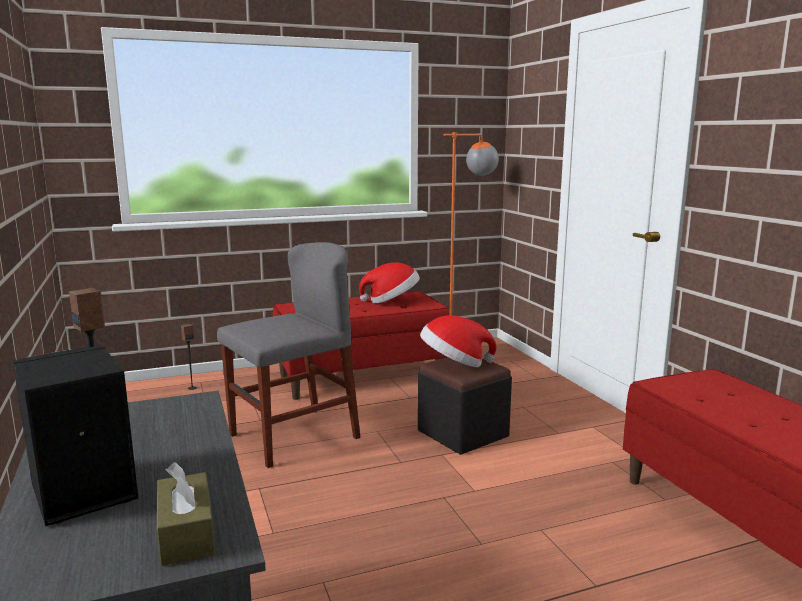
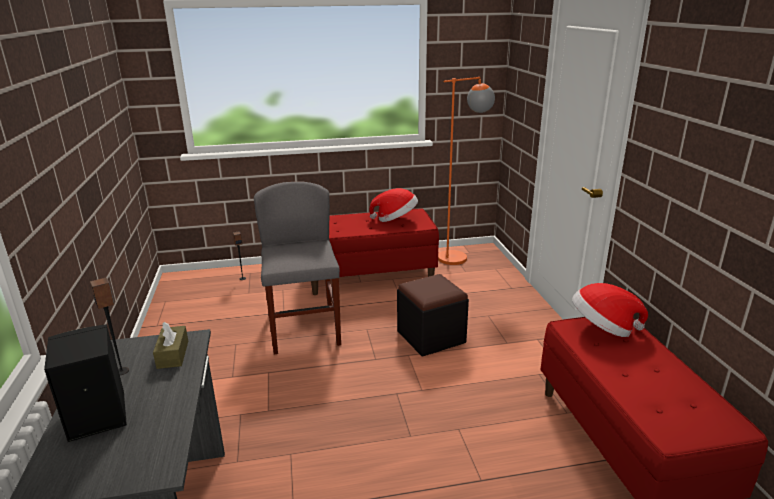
camera: 10 degrees right, 10 degrees up
brown tissue box [157,462,215,566] -> brown tissue box moved to [153,322,188,369]
grey chair [217,242,360,468] -> grey chair turned 75 degrees counterclockwise [254,182,341,354]
hat [420,315,496,367] -> hat moved to [572,283,648,337]

